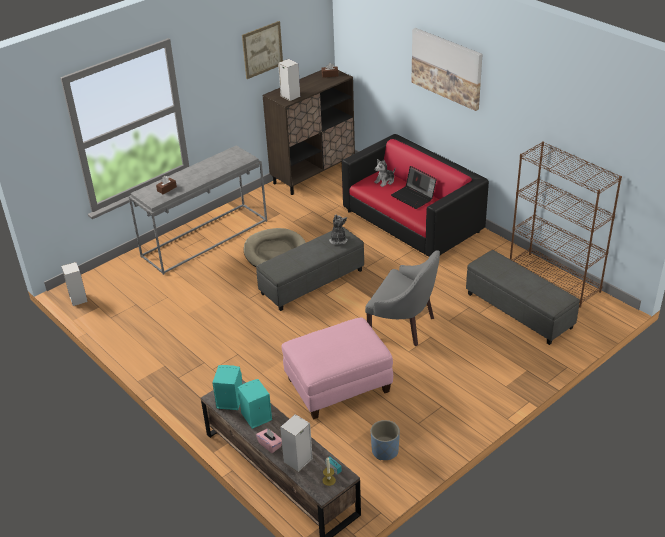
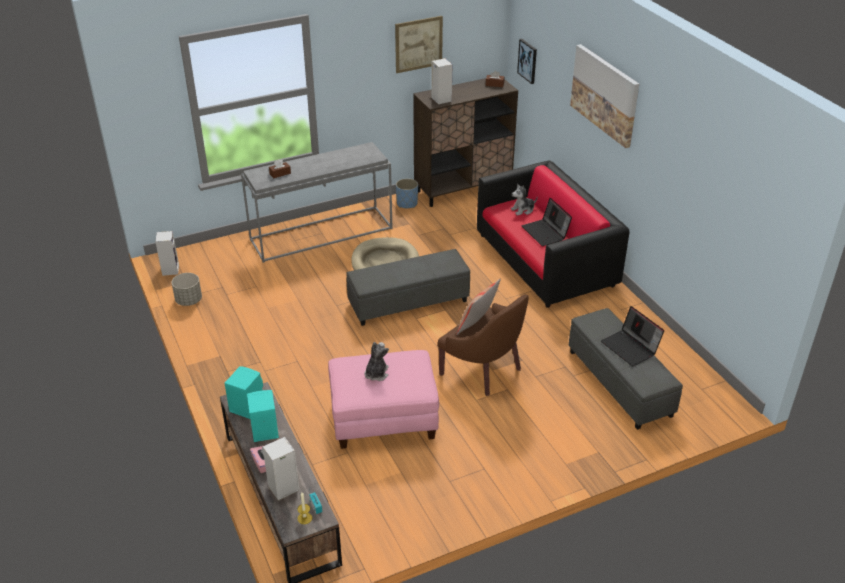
camera: 15 degrees right, 0 degrees up
plush toy [329,215,348,245] -> plush toy moved to [364,342,389,381]
grey armchair [365,250,440,346] -> brown armchair [437,294,529,396]
blue planter [371,420,400,460] -> blue planter moved to [396,178,418,208]
brown bookcase [510,141,622,308] -> none
none -> grey planter [171,273,202,306]
none -> pillow [456,279,501,335]
none -> picture [517,39,537,84]
none -> laptop [601,306,664,366]

